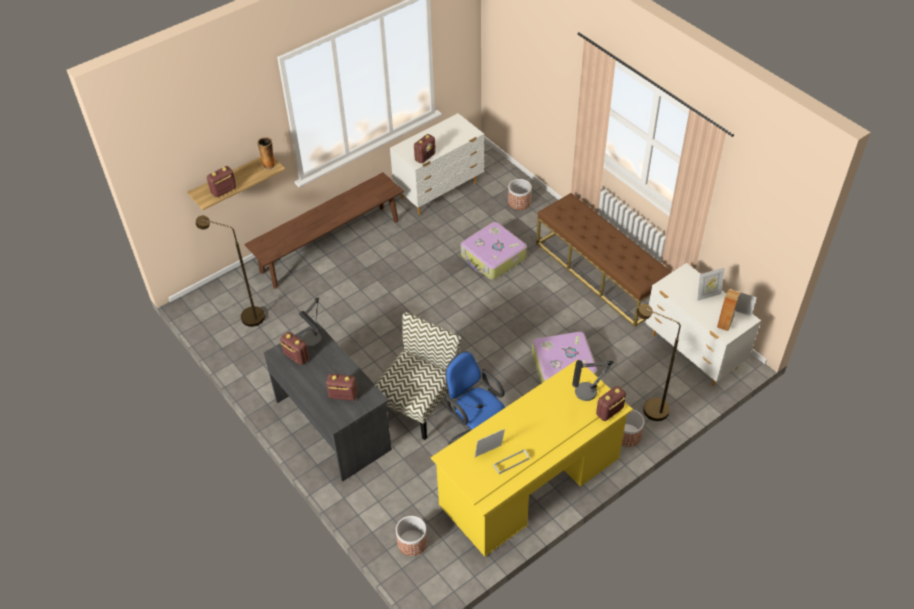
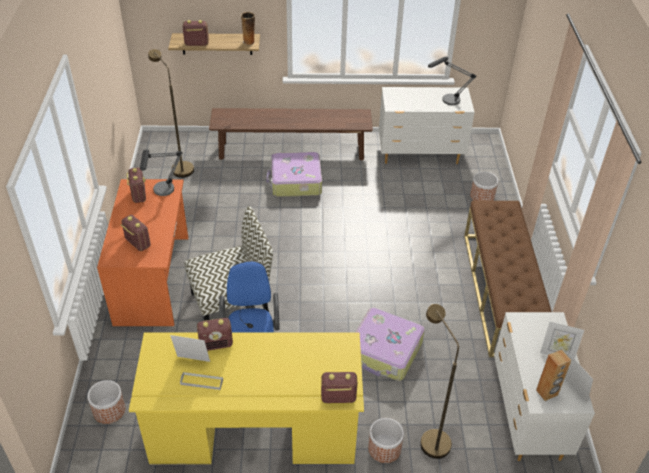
camera: 35 degrees right, 5 degrees down
grey desk [264,322,392,482] -> orange desk [97,179,188,326]
radio [414,134,436,164] -> radio moved to [197,318,233,351]
suitcase [461,222,527,280] -> suitcase moved to [266,152,322,197]
table lamp [572,360,614,401] -> table lamp moved to [428,57,476,105]

